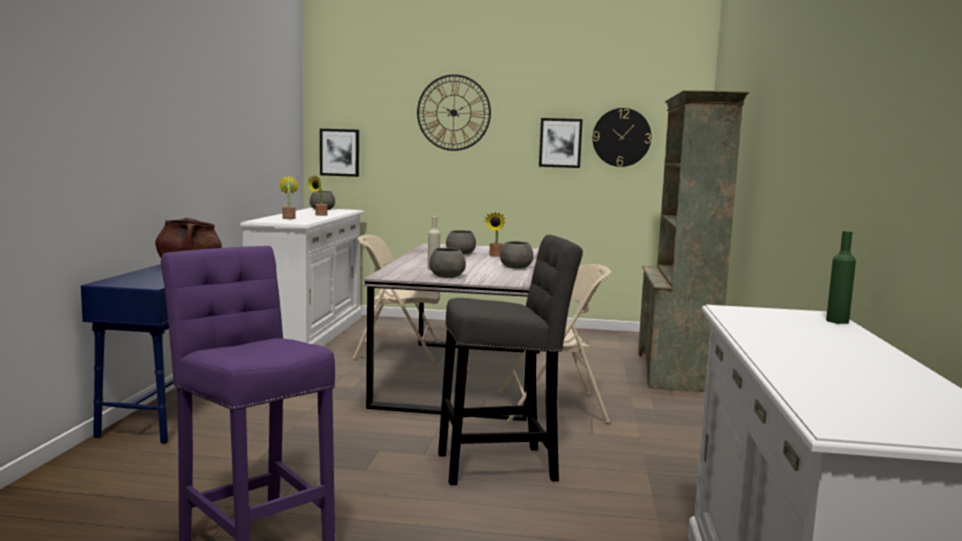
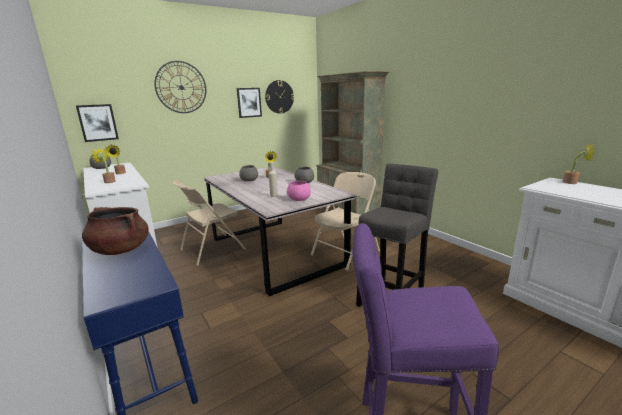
camera: 40 degrees left, 10 degrees up
grey bowl [429,248,466,278] -> pink bowl [287,181,311,201]
green bottle [826,231,856,324] -> potted plant [563,143,595,184]

